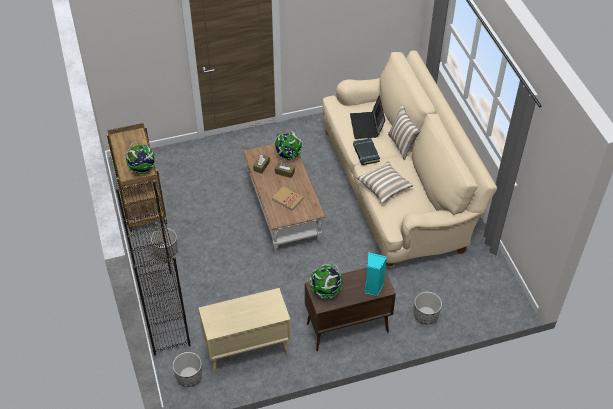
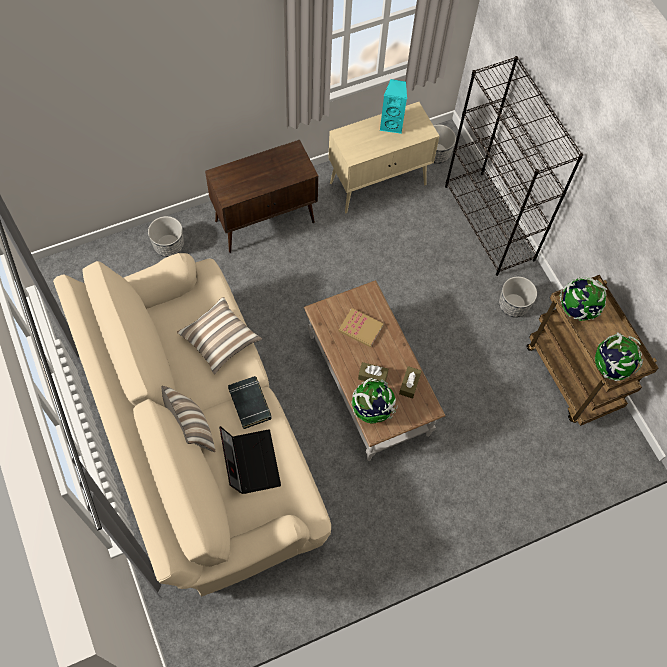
camera: 170 degrees right, 15 degrees up
globe [310,262,342,298] -> globe moved to [595,333,643,381]
turquoise speaker [365,252,387,296] -> turquoise speaker moved to [379,79,407,134]

